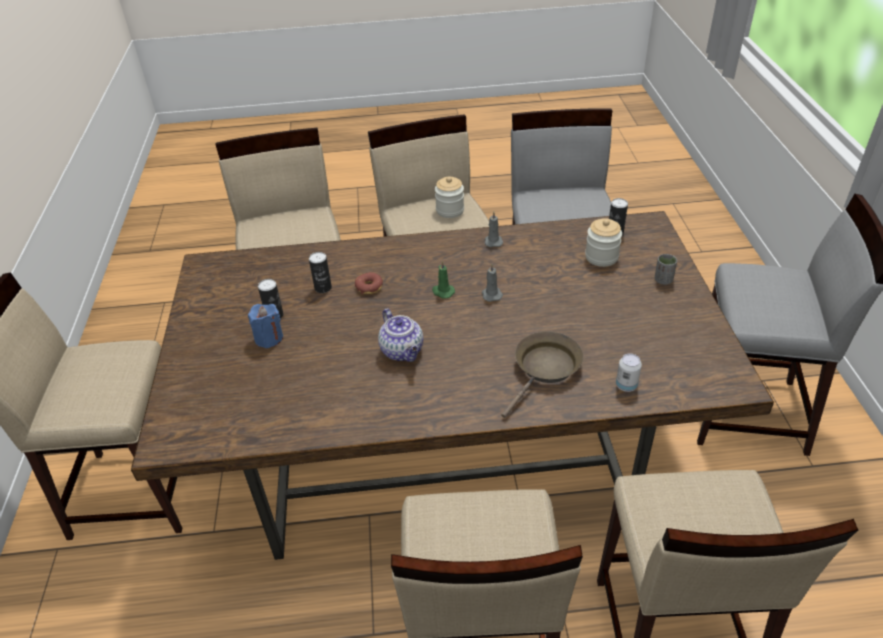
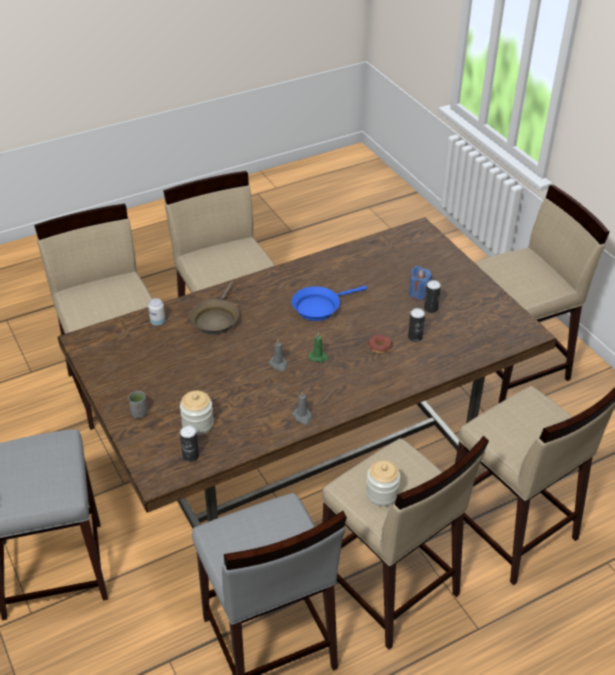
camera: 155 degrees right, 0 degrees up
teapot [378,308,423,362] -> blue frying pan [292,286,367,321]

